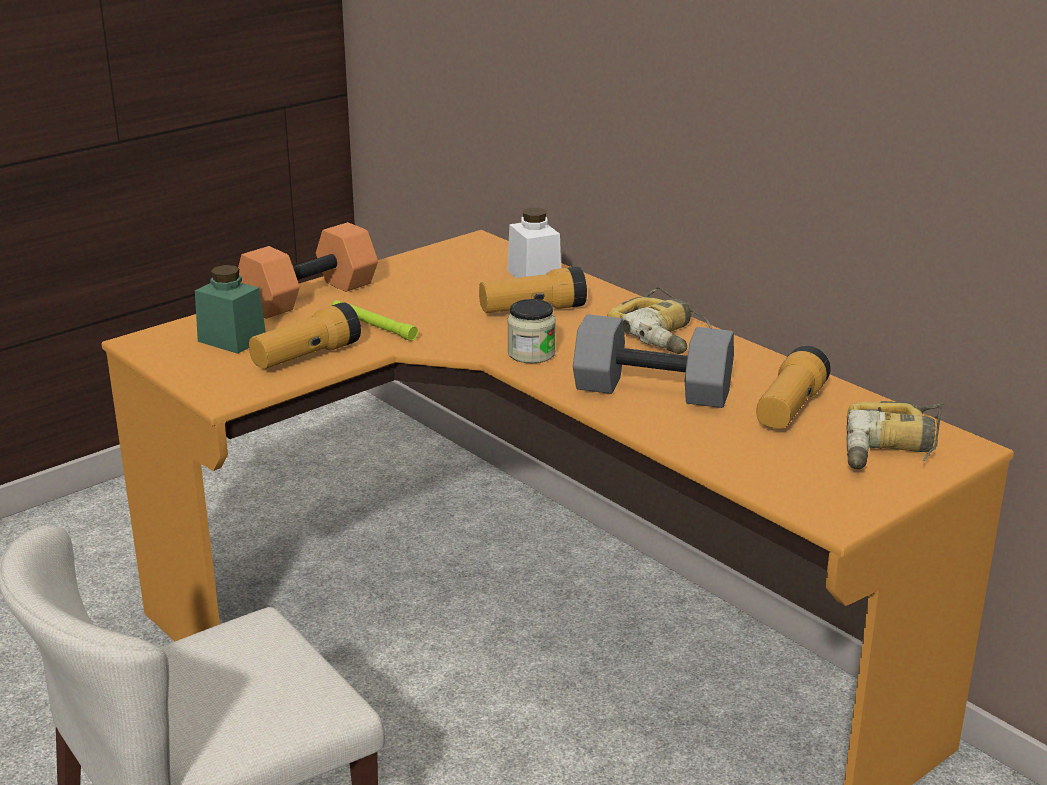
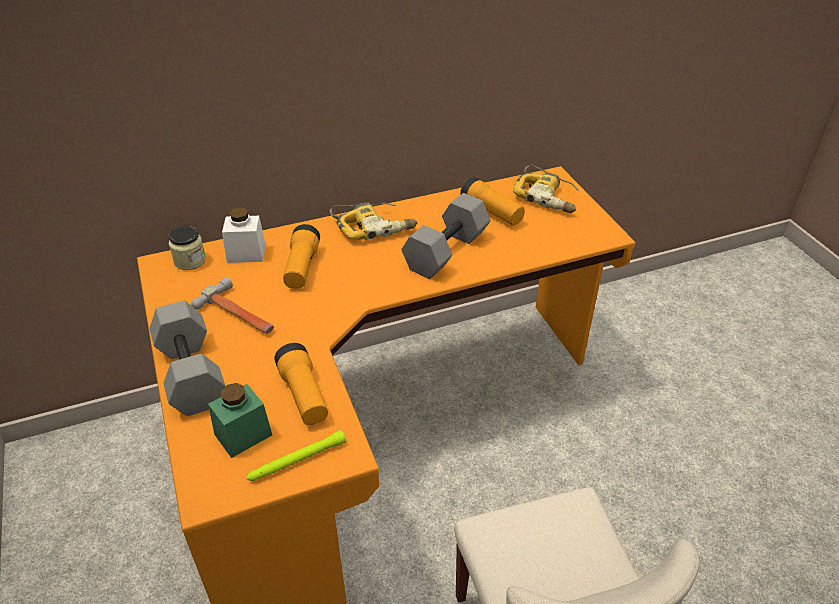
camera: 70 degrees left, 15 degrees up
orange dumbbell [238,222,378,319] -> grey dumbbell [149,301,225,416]
green flashlight [331,300,418,341] -> green flashlight moved to [247,430,346,481]
jar [507,299,556,363] -> jar moved to [169,226,206,270]
none -> hammer [191,277,274,334]

